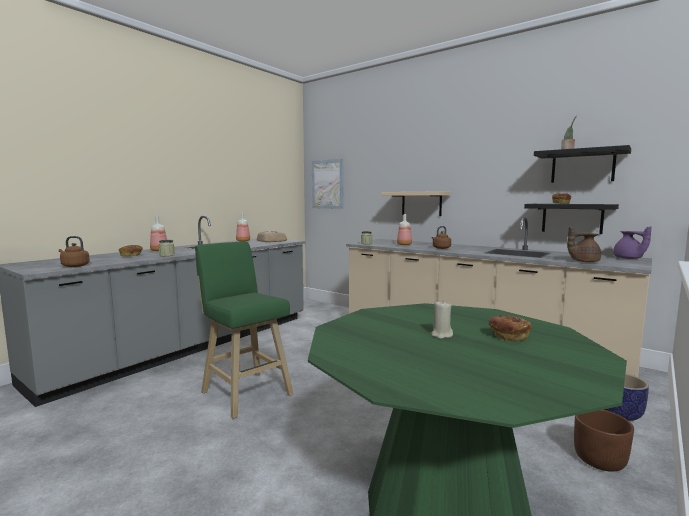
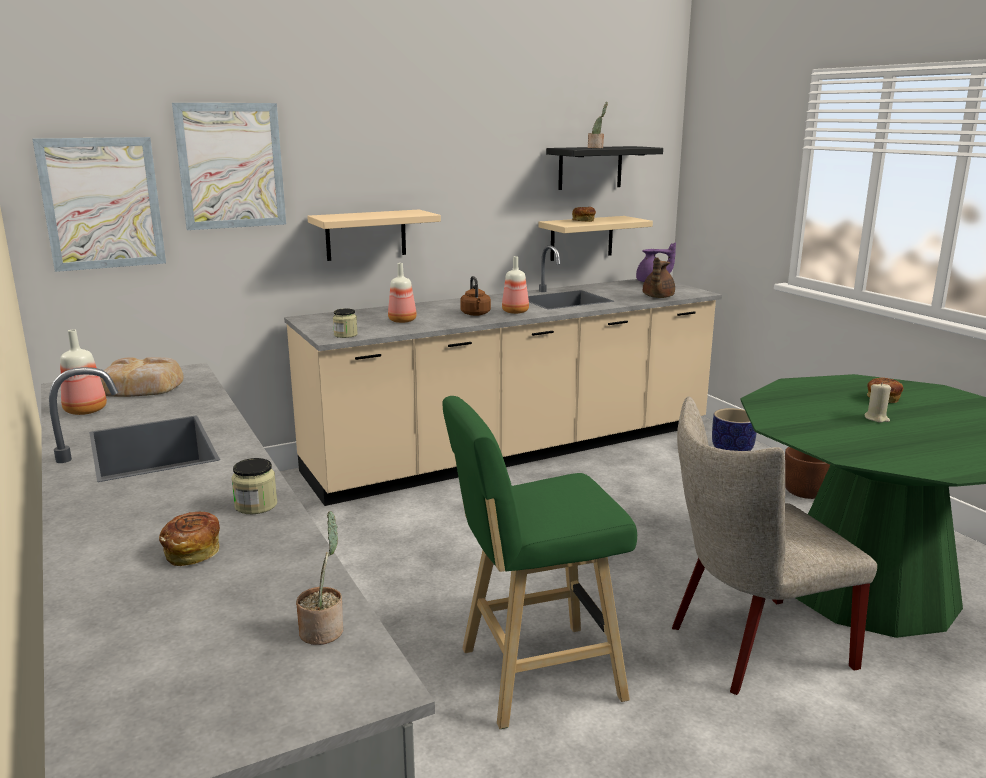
camera: 65 degrees left, 10 degrees up
brown kettle [59,236,90,267] -> potted plant [296,511,343,645]
bottle [150,216,167,251] -> bottle moved to [502,256,529,314]
black shelf [524,204,619,234] -> beige shelf [538,216,653,261]
none -> picture [172,103,286,230]
none -> beige chair [672,397,877,695]

